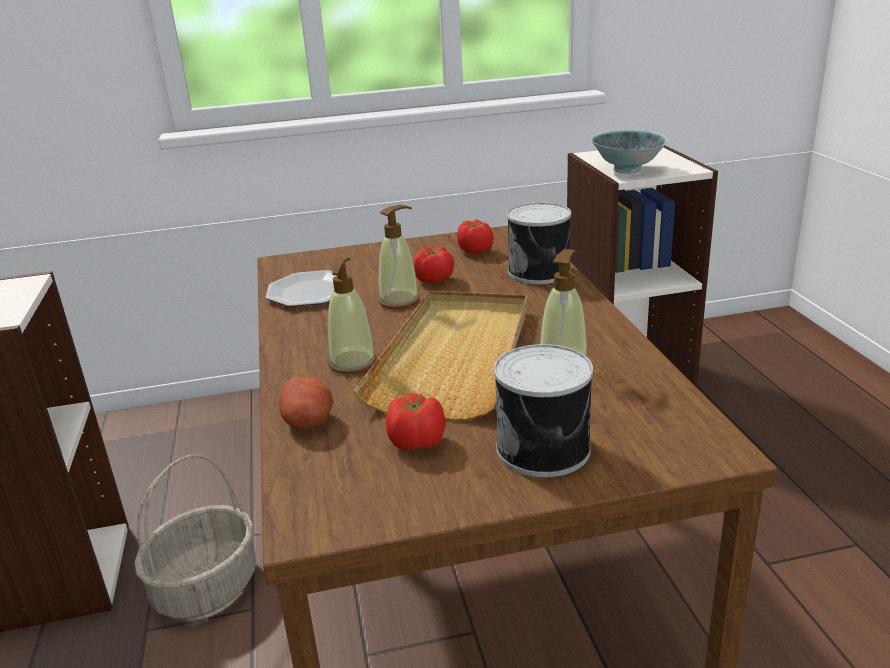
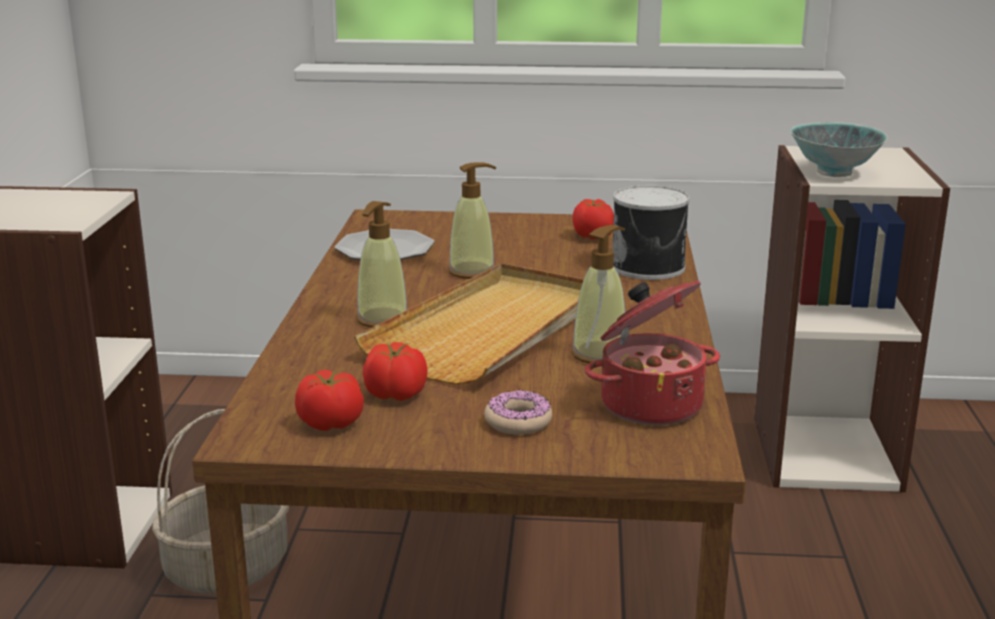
camera: 15 degrees right, 5 degrees down
potato [279,376,333,429] -> none
tomato [413,247,454,284] -> tomato moved to [295,370,364,431]
can [494,344,593,477] -> donut [484,390,552,435]
none -> cooking pot [585,281,720,425]

